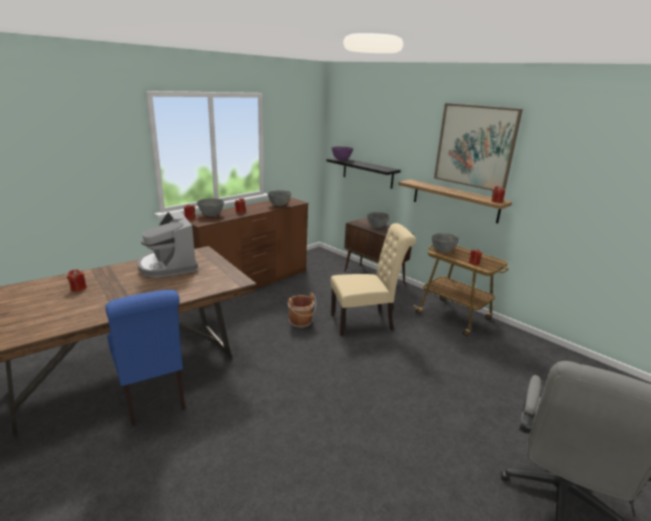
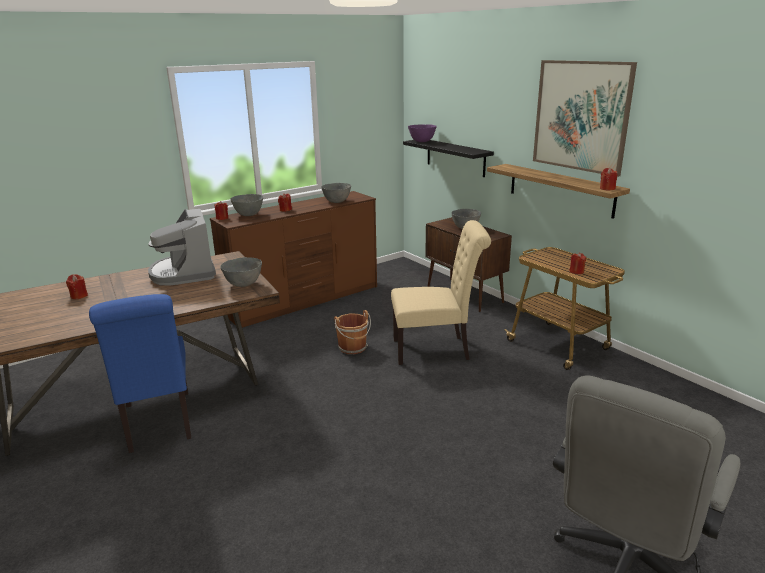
camera: 10 degrees right, 0 degrees up
grey bowl [432,233,459,252] -> grey bowl moved to [220,257,262,287]

